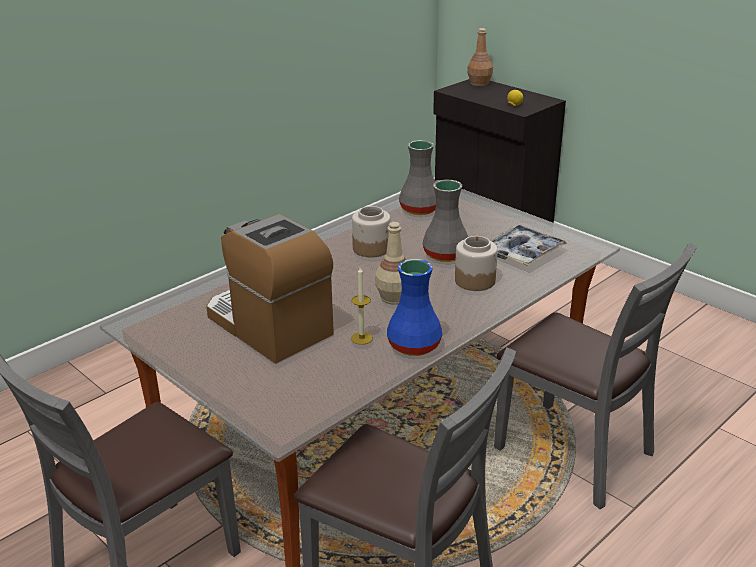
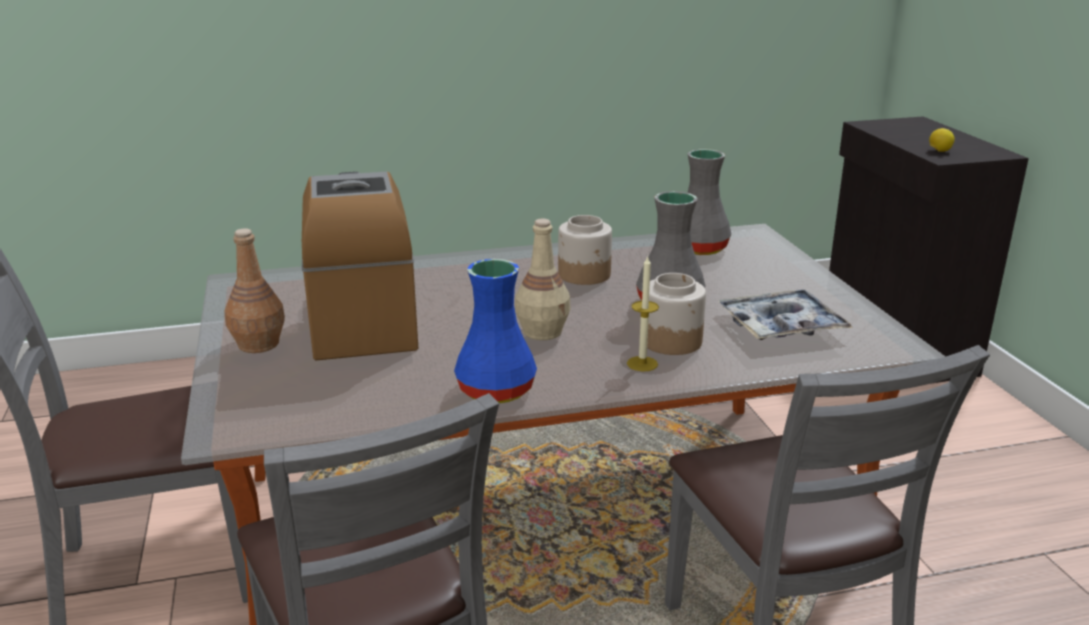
camera: 30 degrees right, 5 degrees down
candle [351,267,373,345] -> candle moved to [627,256,659,372]
brown bottle [467,28,493,86] -> brown bottle moved to [224,228,285,353]

